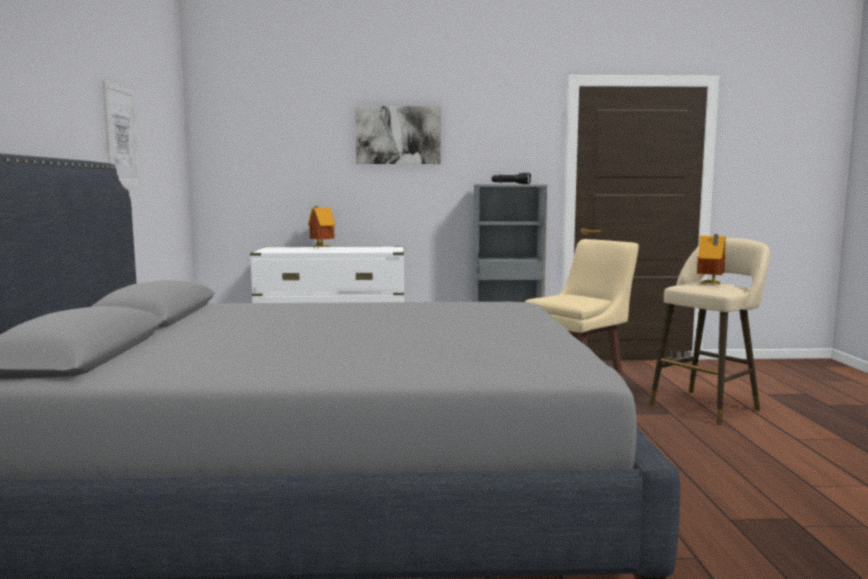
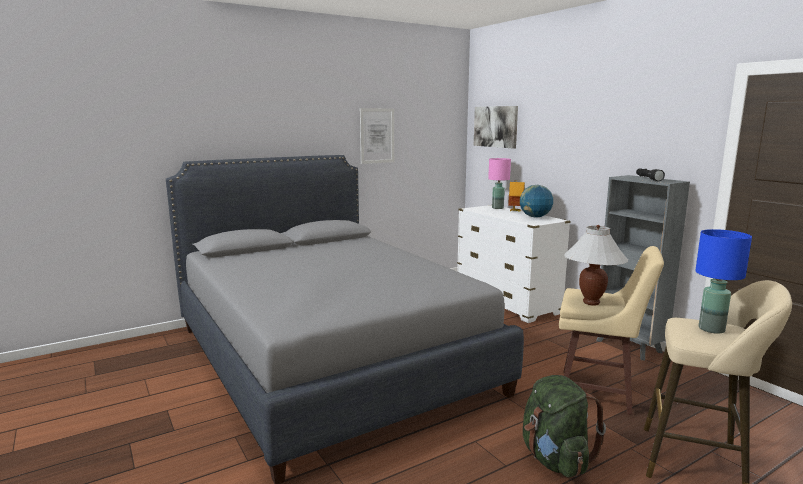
camera: 60 degrees right, 5 degrees up
picture [355,106,441,164] -> picture moved to [474,106,518,149]
toy house [697,234,726,285] -> blue table lamp [695,229,752,334]
none -> pink table lamp [488,158,511,209]
none -> globe [520,185,553,218]
none -> green backpack [523,375,606,478]
none -> white table lamp [564,225,628,306]

